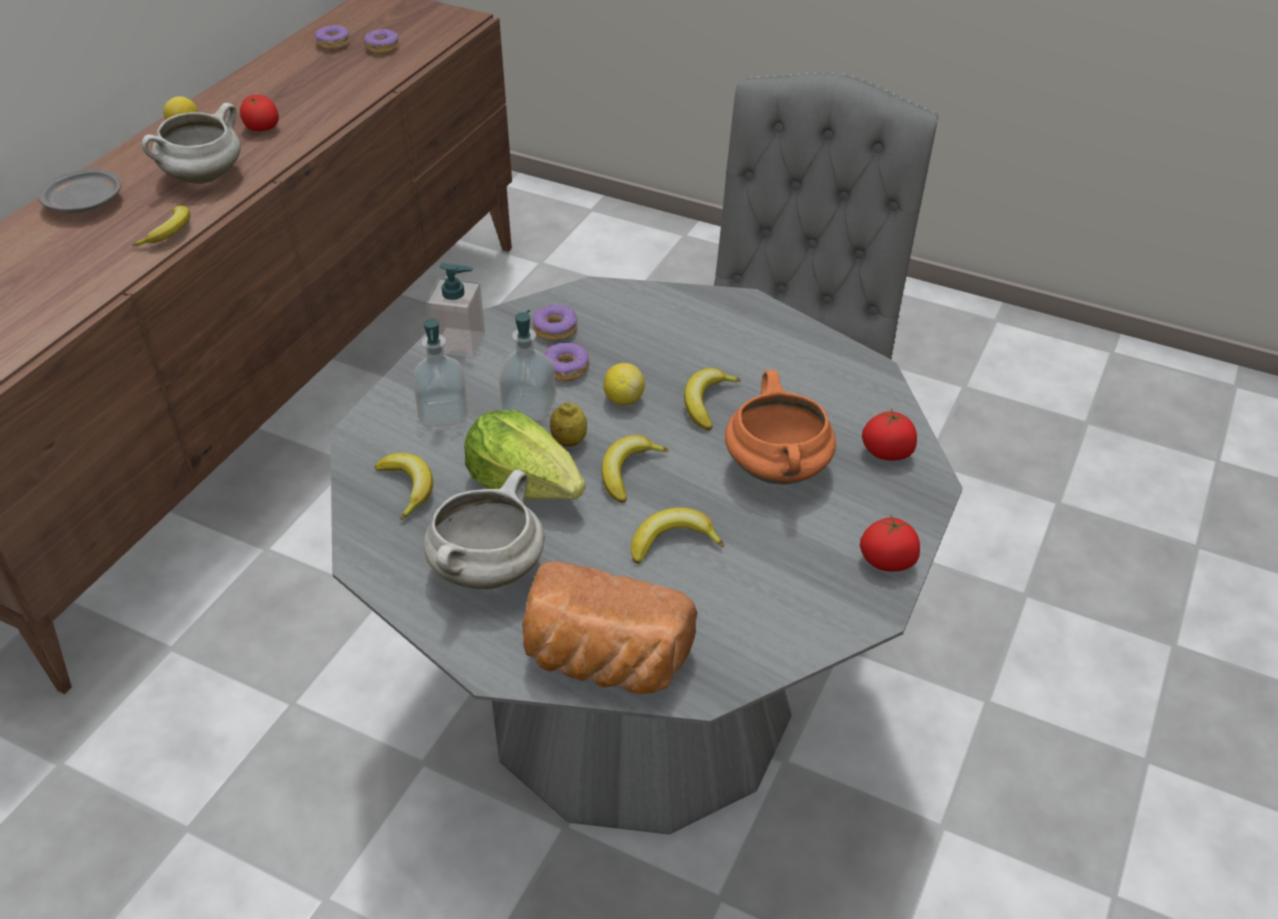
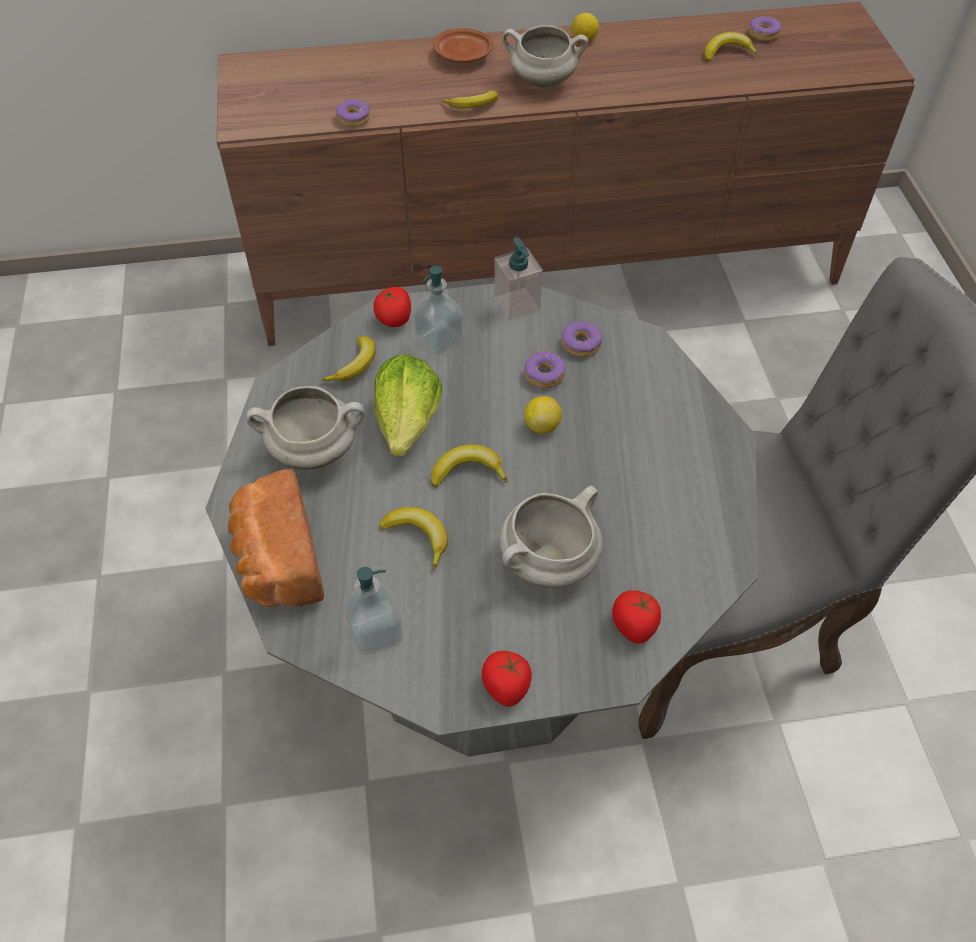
camera: 55 degrees right, 10 degrees up
grey plate [38,168,122,213] -> brown plate [433,28,493,63]
tomato [240,95,279,131] -> tomato moved to [373,287,411,327]
donut [364,29,399,54] -> donut moved to [336,99,370,127]
soap dispenser [499,310,556,421] -> soap dispenser moved to [343,567,403,655]
lemon [550,402,587,447] -> none
banana [684,368,741,430] -> banana moved to [704,32,758,62]
orange cooking pot [725,370,836,485] -> white cooking pot [499,485,603,588]

